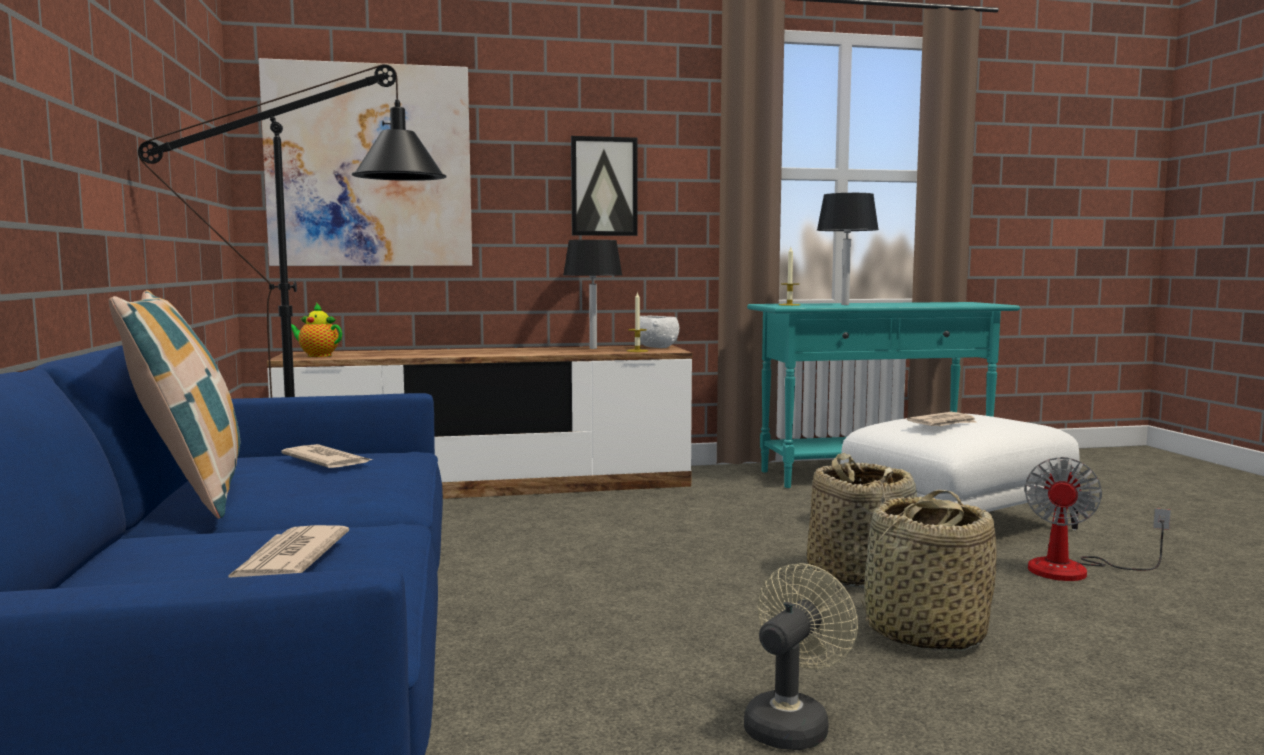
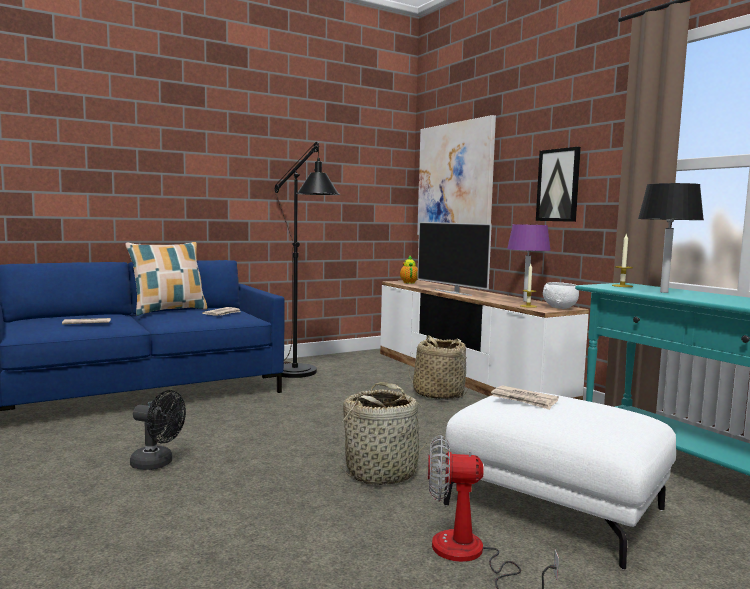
camera: 70 degrees right, 0 degrees up
black table lamp [563,240,623,349] -> purple table lamp [507,224,550,302]
beige fan [744,563,858,750] -> black fan [130,390,186,470]
basket [861,490,997,651] -> basket moved to [409,335,468,400]
none -> television [417,222,492,296]

